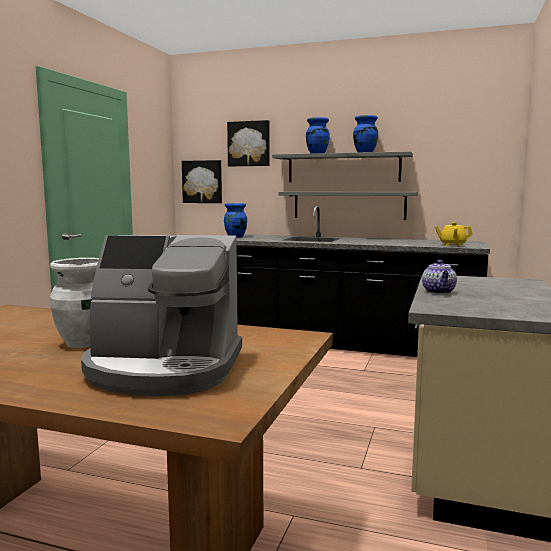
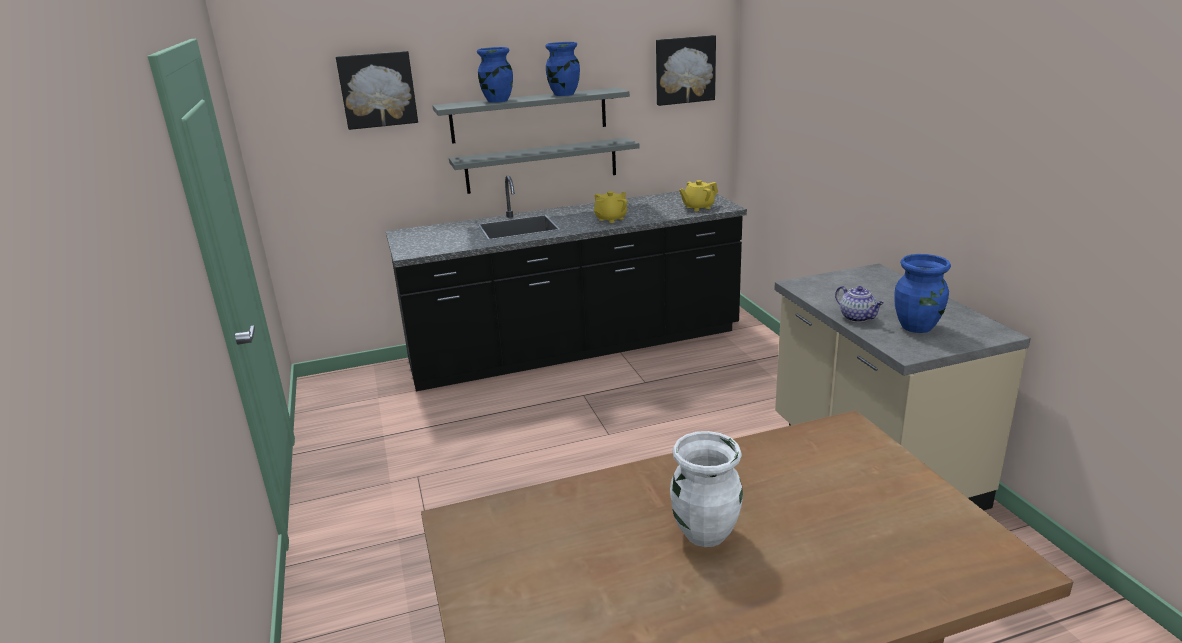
camera: 35 degrees left, 15 degrees up
coffee machine [81,235,242,396] -> none
picture [182,160,222,203] -> picture moved to [656,35,716,106]
blue vase [224,203,247,238] -> blue vase moved to [894,254,951,333]
none -> yellow teapot [594,191,627,223]

